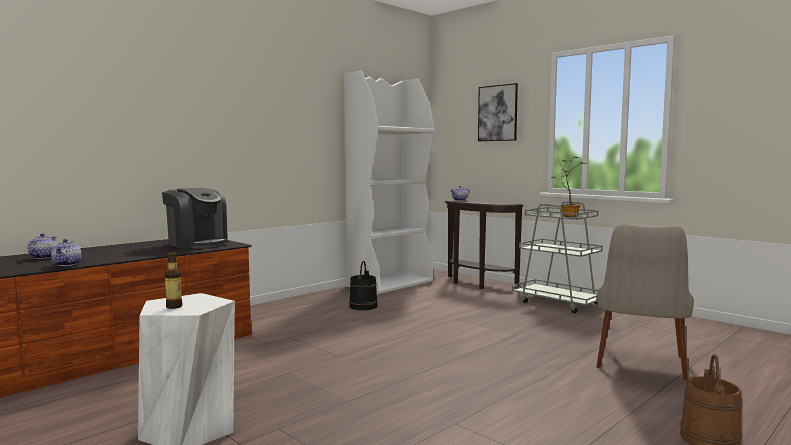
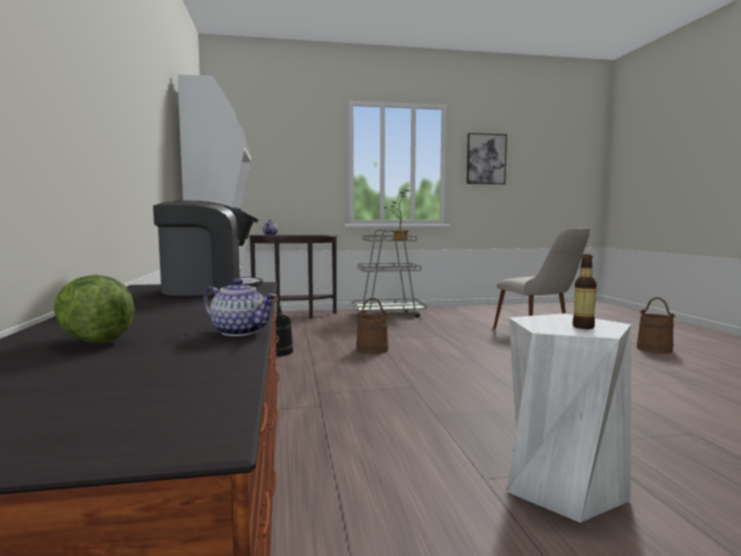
camera: 55 degrees left, 0 degrees up
teapot [27,233,56,259] -> lettuce [54,274,135,344]
picture [478,83,518,141] -> picture moved to [467,133,507,184]
none -> brown bucket [356,298,389,354]

